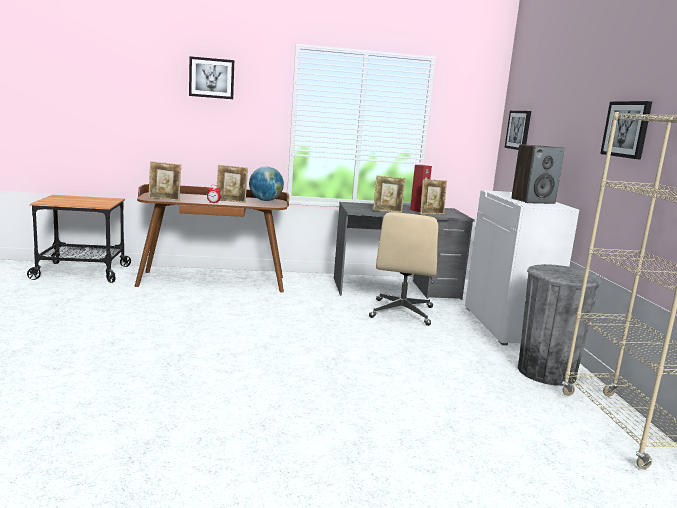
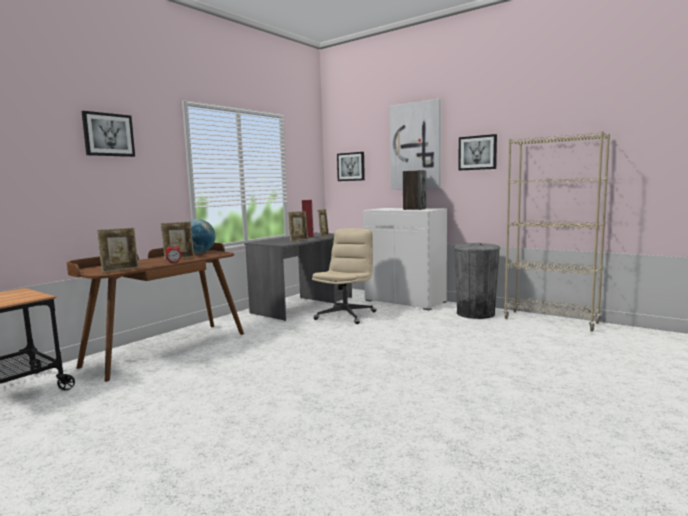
camera: 45 degrees left, 5 degrees down
beige office chair [369,212,438,326] -> beige office chair turned 120 degrees counterclockwise [312,228,376,324]
none -> picture [390,98,441,190]

